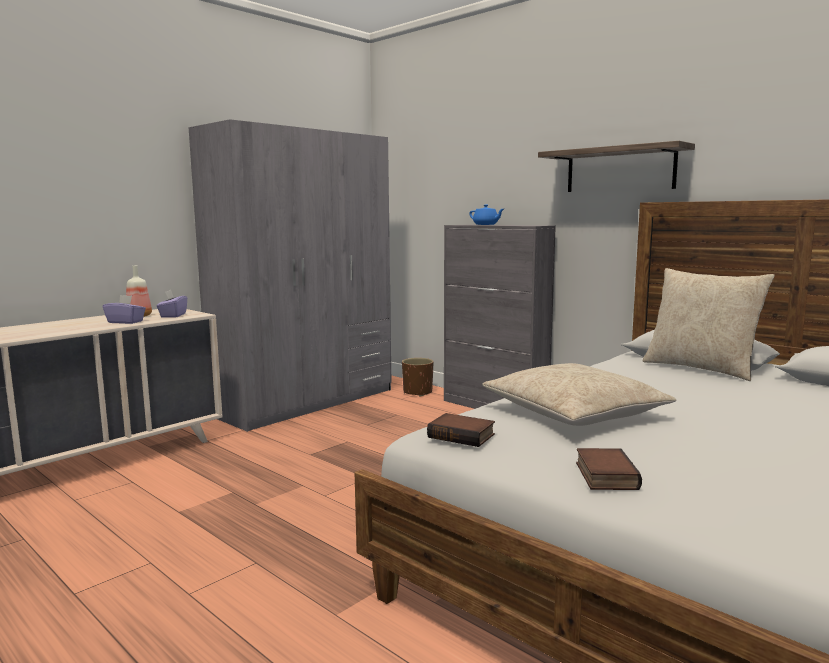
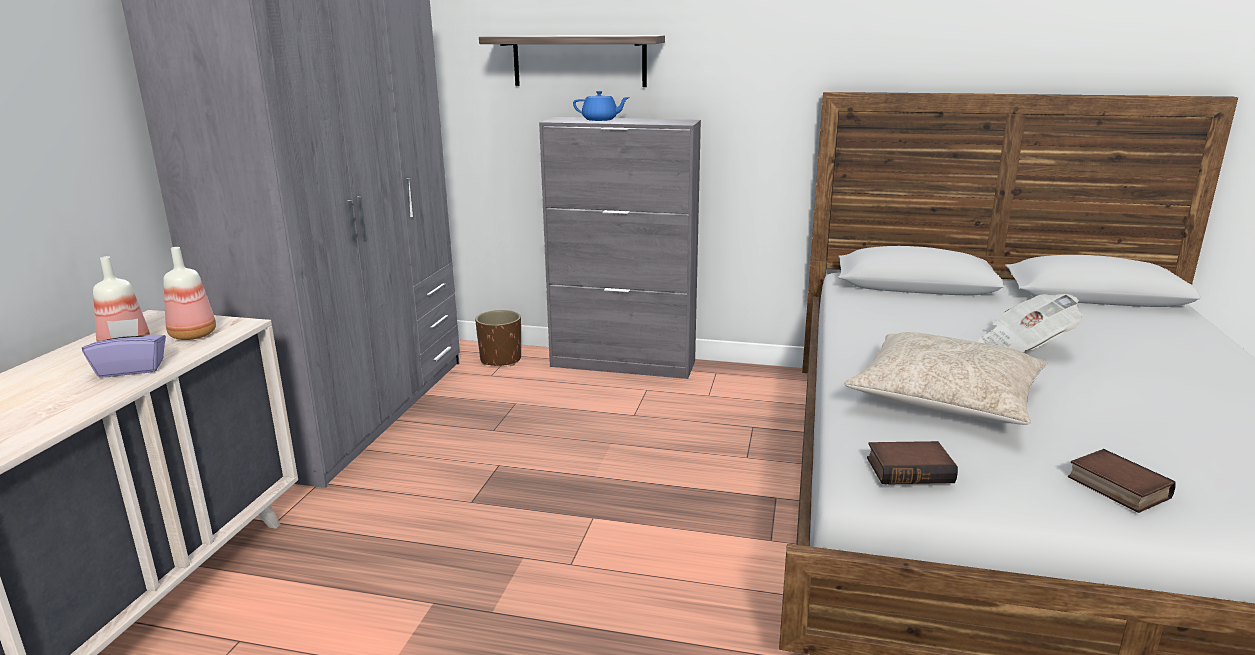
camera: 30 degrees left, 10 degrees up
purple tissue box [156,290,187,318] -> bottle [163,247,216,340]
shelf [538,141,695,192] -> shelf moved to [479,35,665,87]
beige pillow [643,268,775,381] -> none
none -> newspaper [978,294,1083,353]

